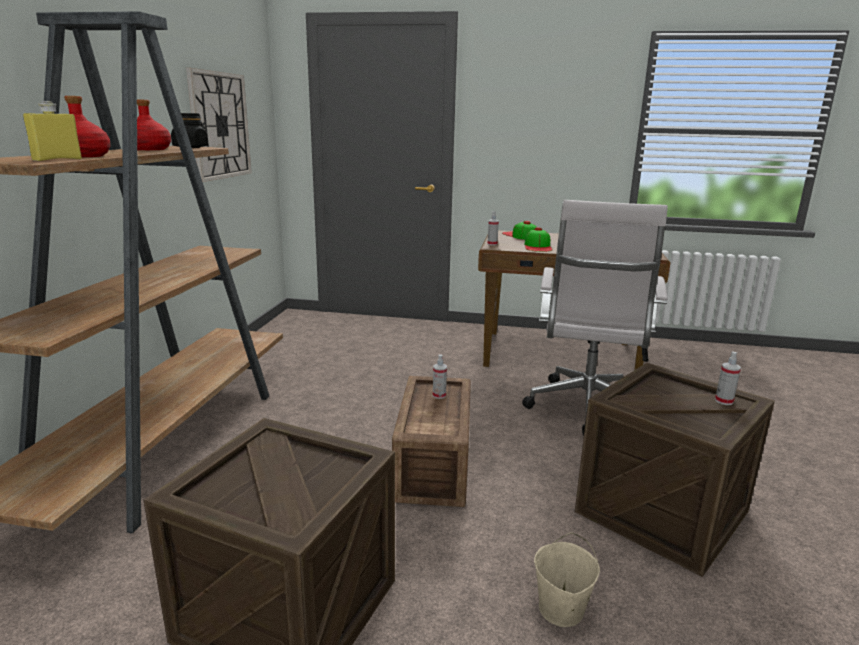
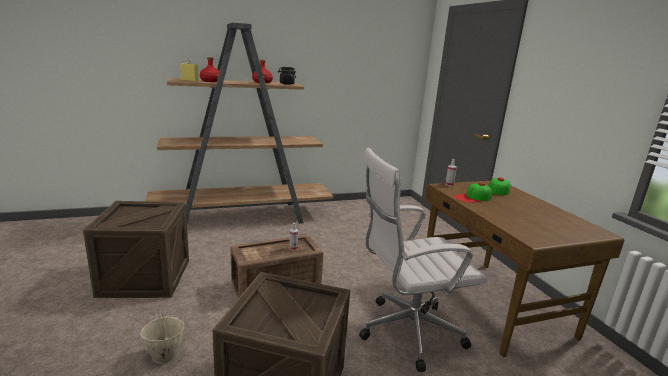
camera: 60 degrees right, 0 degrees up
wall clock [186,68,252,182] -> none
spray bottle [715,352,741,405] -> none

